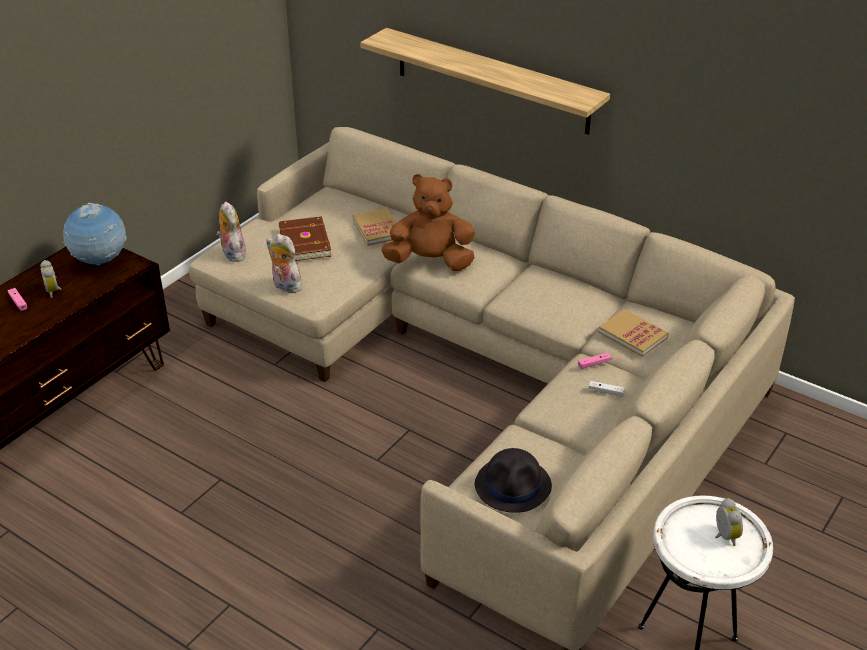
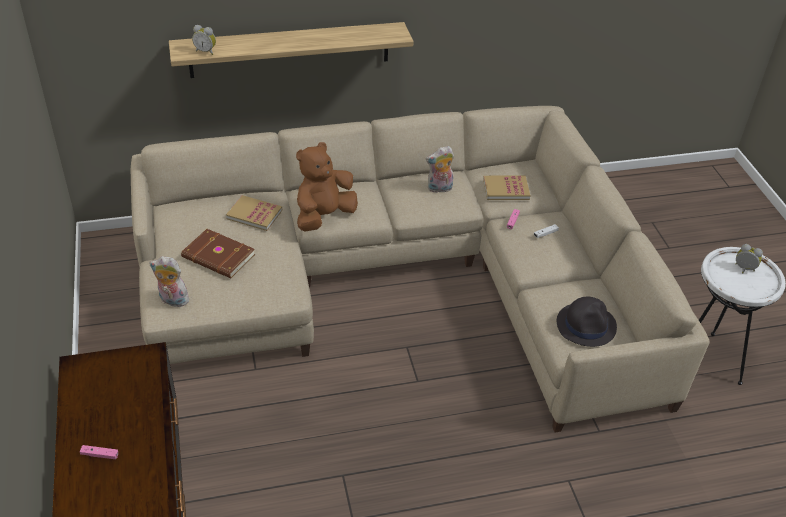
camera: 50 degrees left, 5 degrees up
alarm clock [40,260,62,298] -> alarm clock moved to [192,25,216,55]
globe [63,203,126,266] -> none
plush toy [266,234,305,293] -> plush toy moved to [426,146,454,194]

